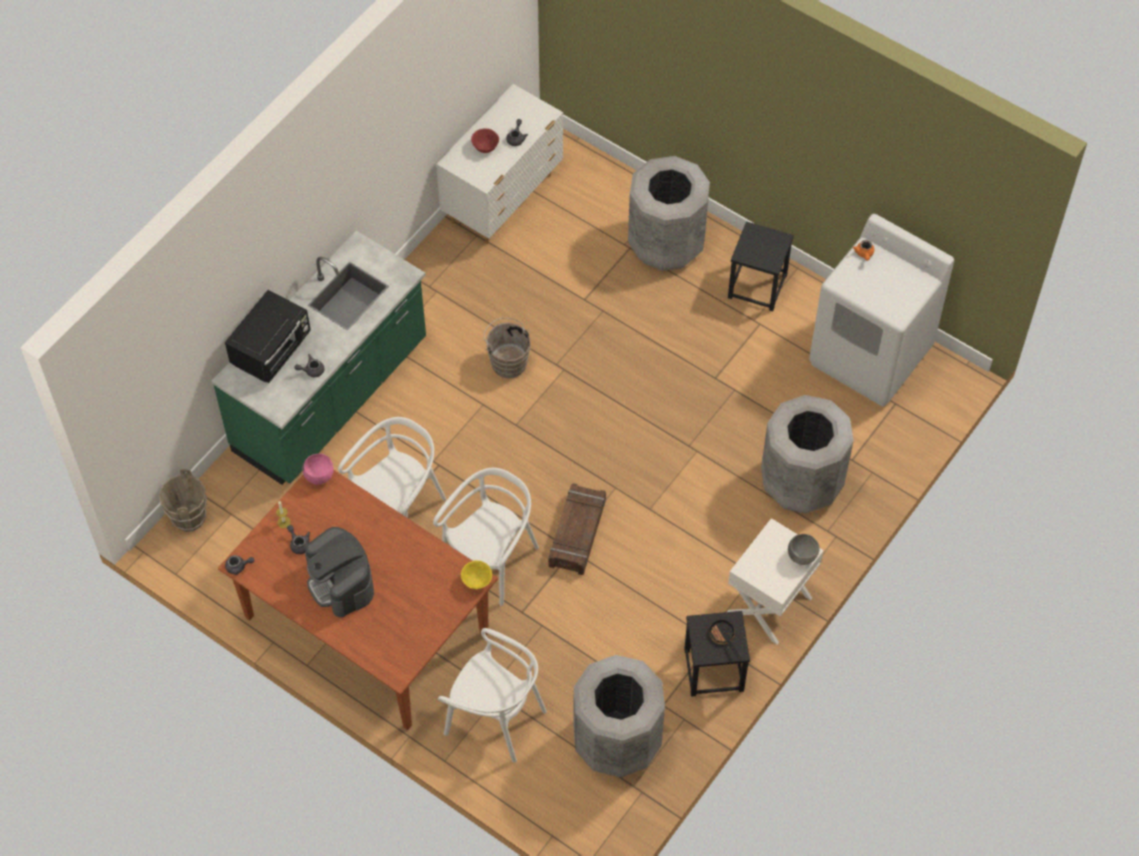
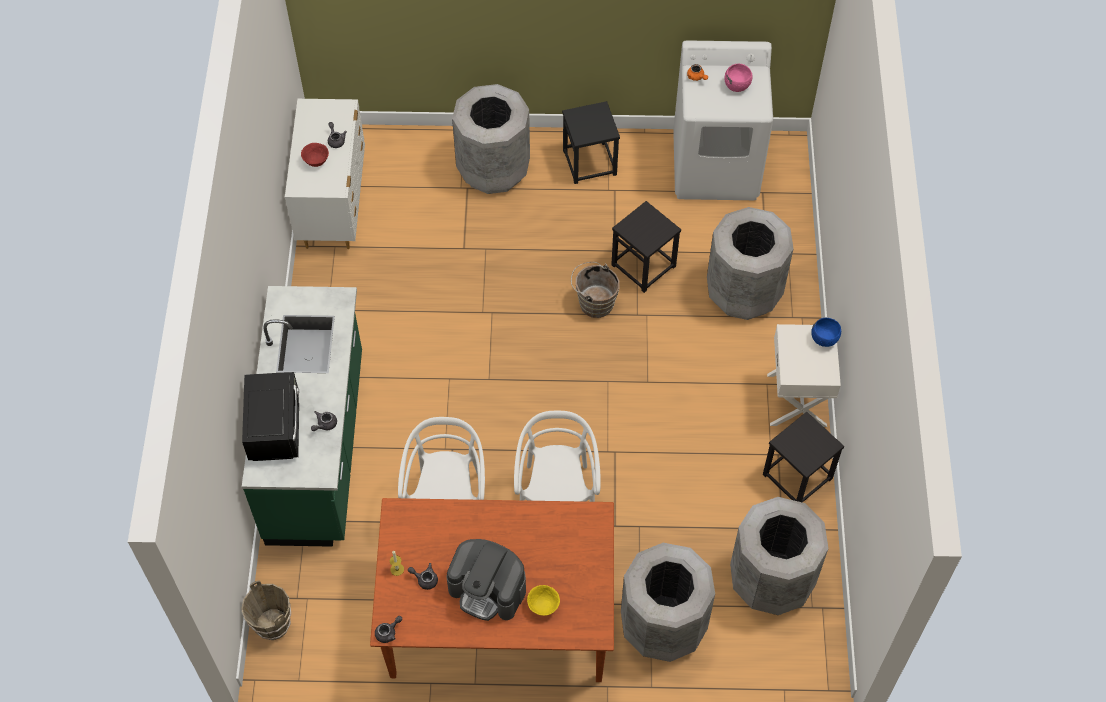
camera: 35 degrees left, 0 degrees up
pink bowl [302,453,334,485] -> pink bowl moved to [724,64,753,92]
white chair [438,628,547,763] -> grey trash can [621,543,715,662]
yellow bowl [461,560,492,589] -> yellow bowl moved to [527,585,560,616]
brown bucket [484,318,530,378] -> brown bucket moved to [571,262,620,318]
crate [549,483,606,575] -> none
frying pan [708,619,742,660] -> none
grey bowl [788,534,820,565] -> blue bowl [811,318,841,347]
none -> black stool [611,201,681,293]

